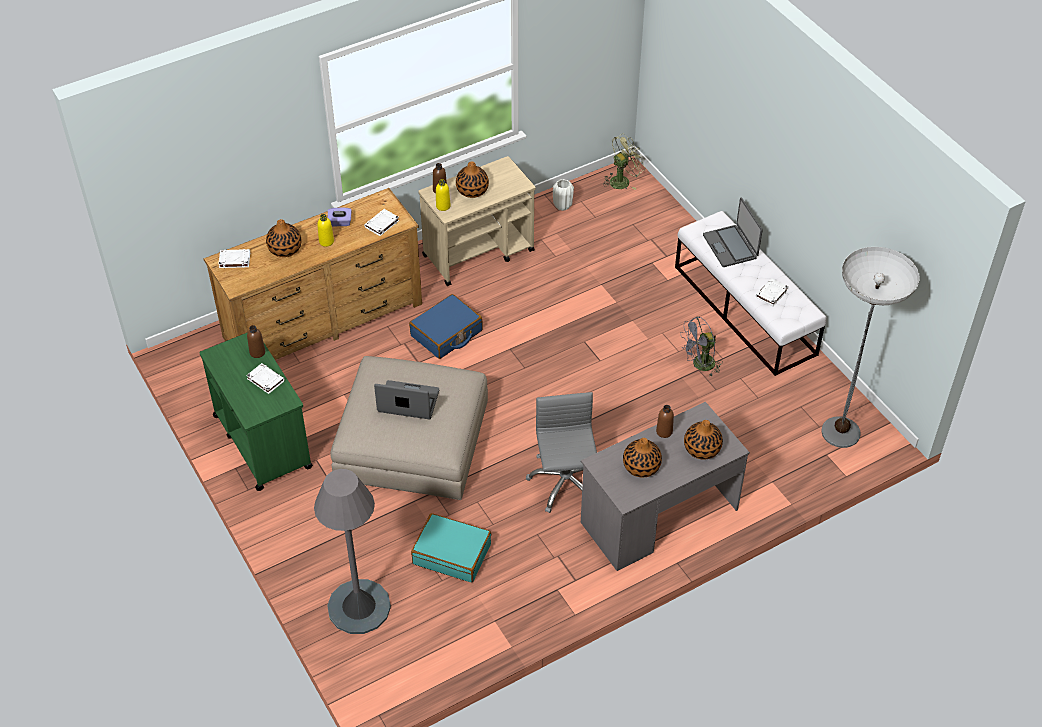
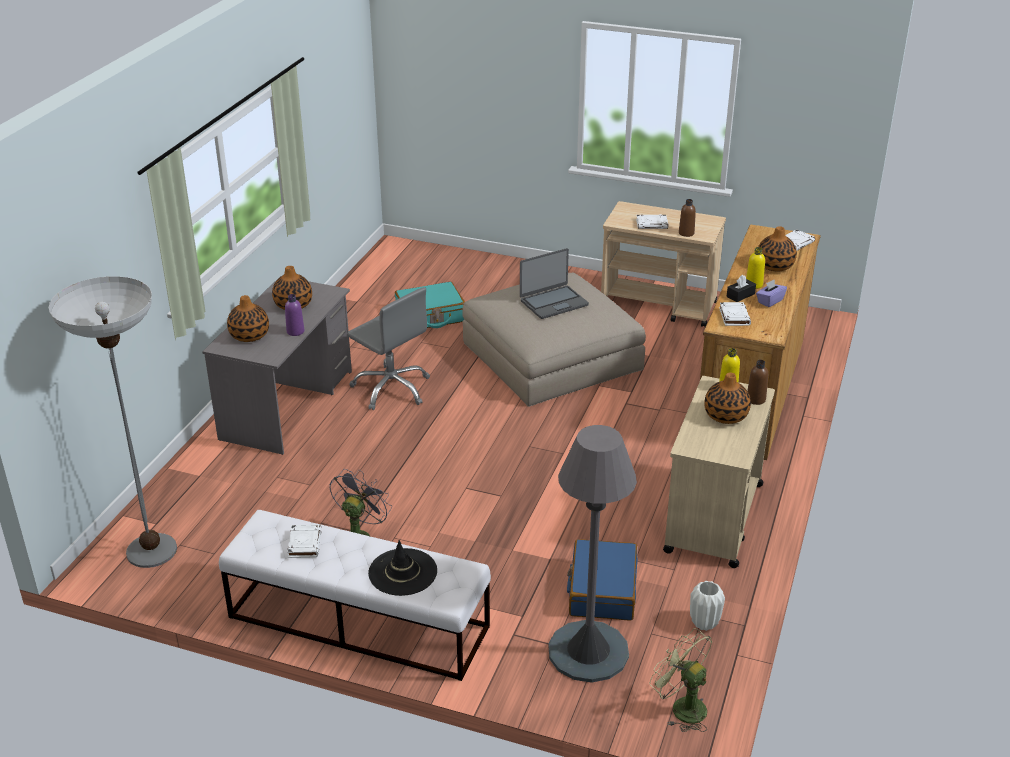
camera: 140 degrees right, 15 degrees down
green cart [199,332,313,491] -> beige cart [601,201,726,327]
grey floor lamp [314,469,391,634] -> grey floor lamp moved to [548,425,637,683]
blue suitcase [409,294,483,359] -> blue suitcase moved to [567,539,638,621]
green fan [603,134,646,190] -> green fan turned 120 degrees clockwise [649,628,712,732]
brown bottle [656,405,674,438] -> purple bottle [285,294,304,336]
laptop [703,198,763,267] -> black hat [368,540,437,596]
none -> black tissue box [726,275,756,302]

